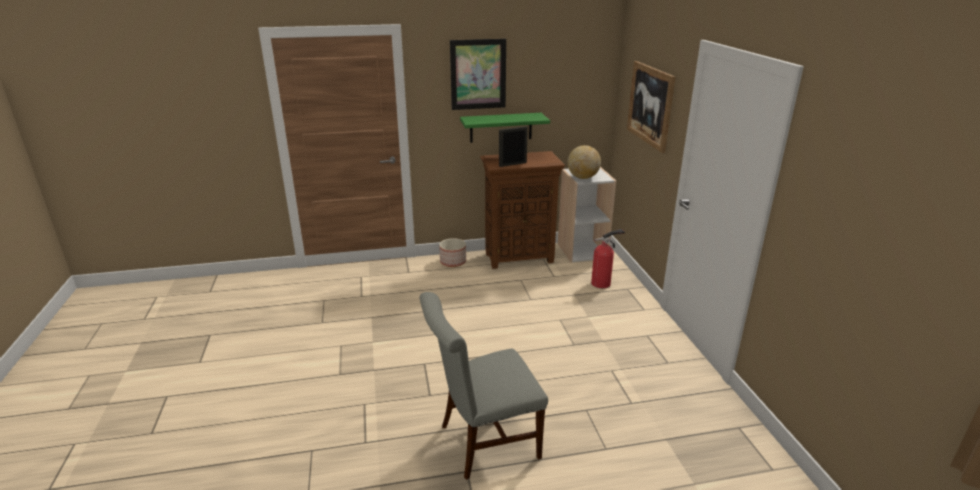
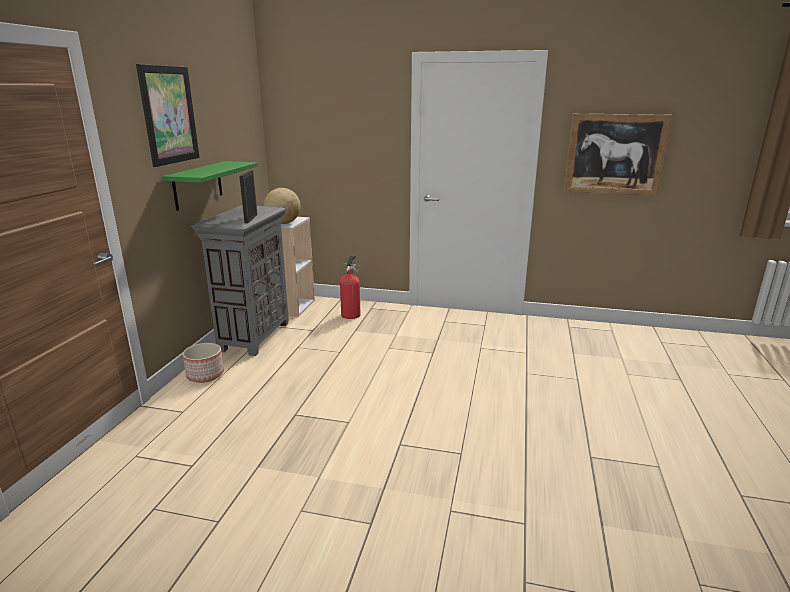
camera: 65 degrees left, 5 degrees down
grey chair [419,292,548,480] -> none
brown cabinet [480,151,565,269] -> grey cabinet [191,205,288,356]
picture [627,61,675,153] -> picture moved to [564,114,672,196]

